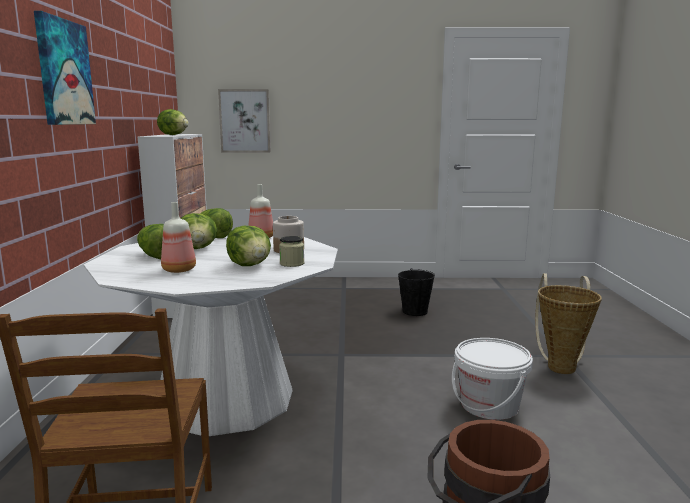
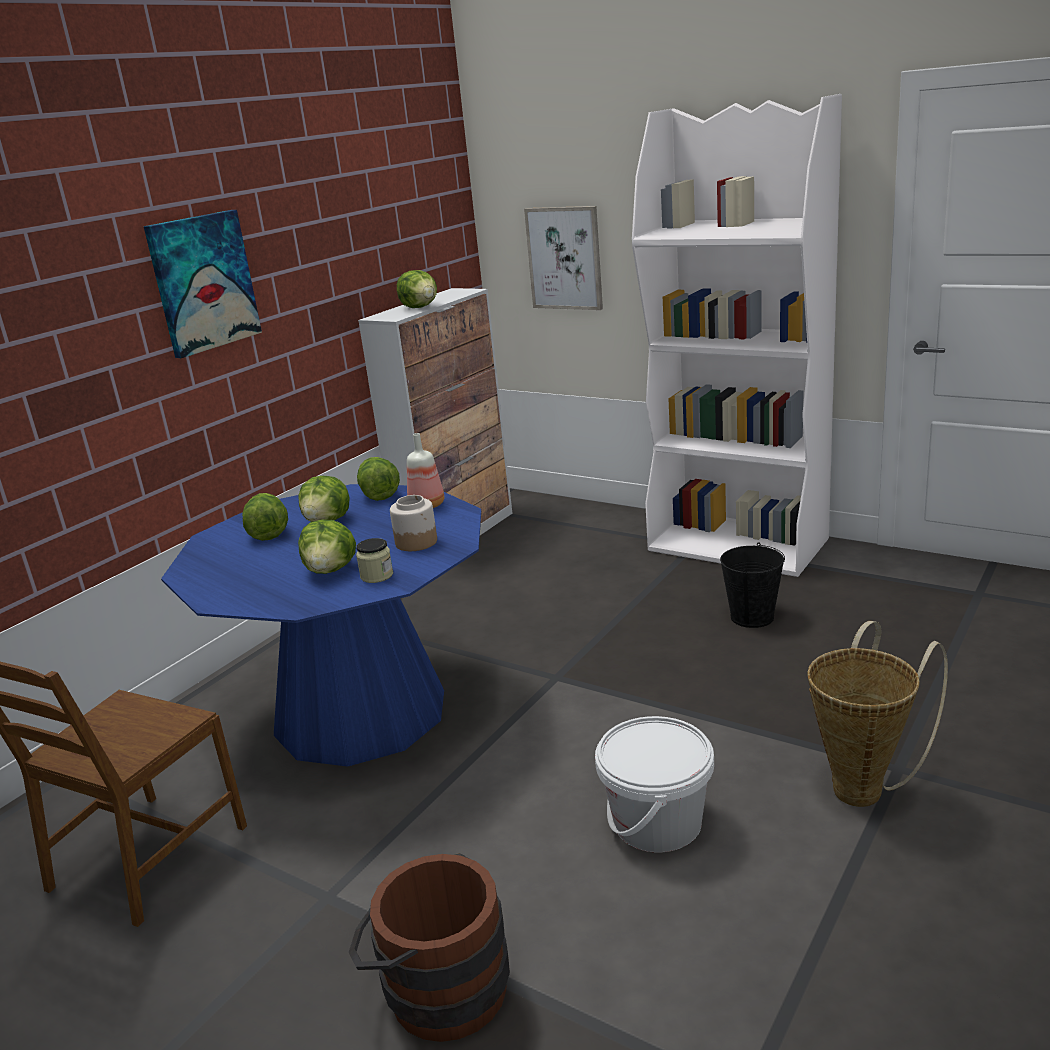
camera: 35 degrees right, 10 degrees up
white dining table [84,236,338,436] -> blue dining table [161,484,481,767]
bottle [161,202,196,273] -> none
none -> white bookcase [632,94,842,577]

